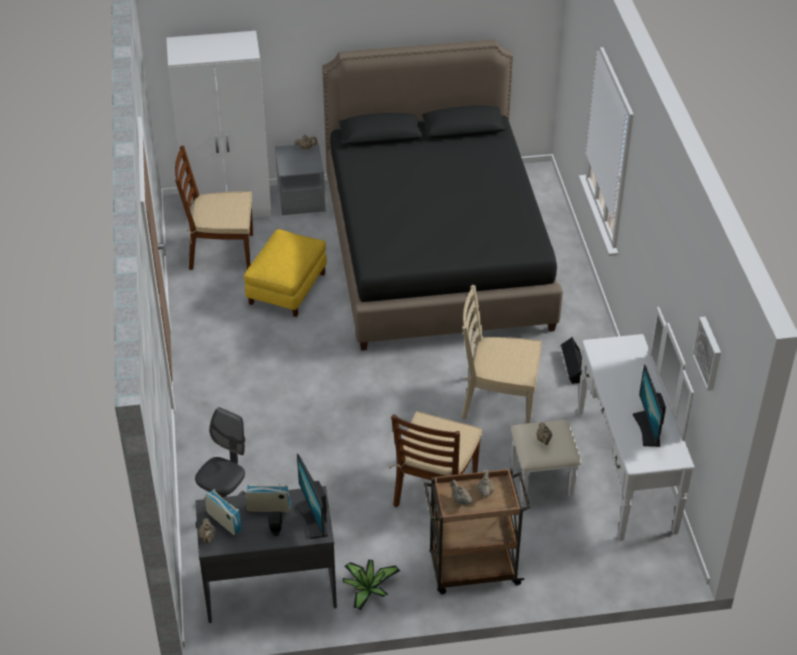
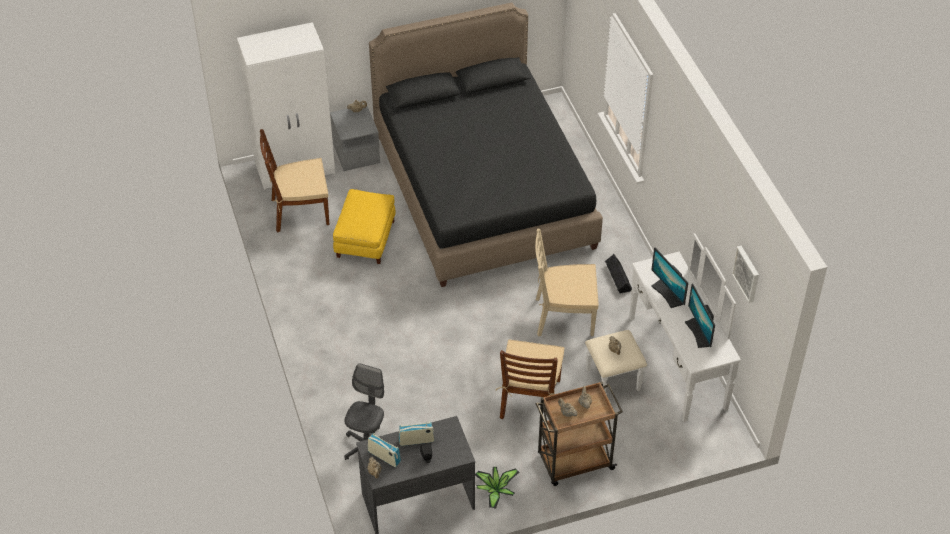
camera: 10 degrees left, 5 degrees up
monitor [295,454,328,539] -> monitor moved to [651,247,688,308]

